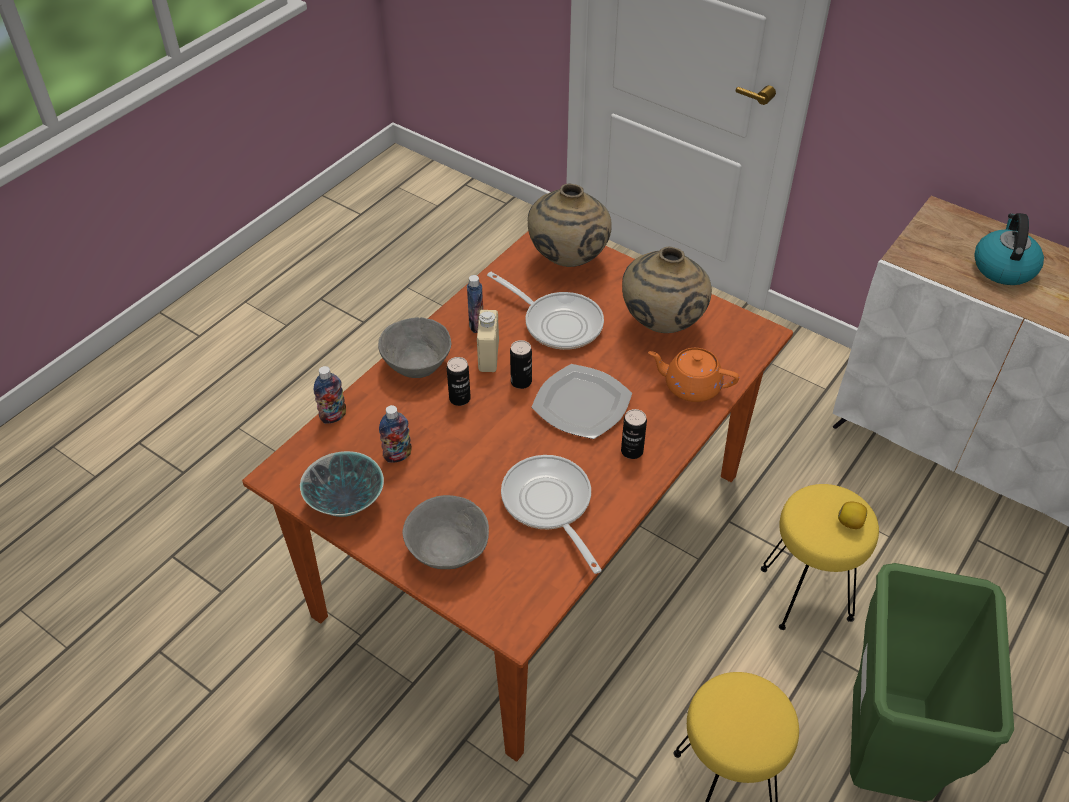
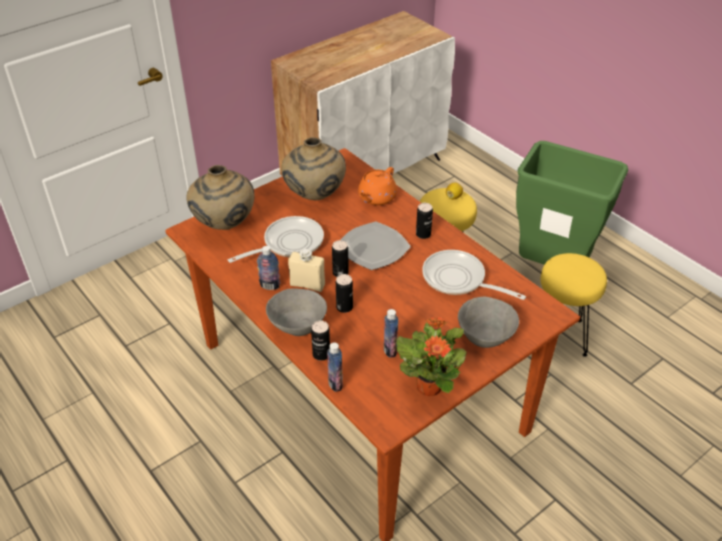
camera: 75 degrees left, 5 degrees down
bowl [300,451,384,517] -> potted plant [396,317,467,396]
frying pan [501,455,602,574] -> frying pan turned 45 degrees clockwise [422,250,526,300]
kettle [975,213,1044,285] -> none
none -> can [311,320,330,361]

